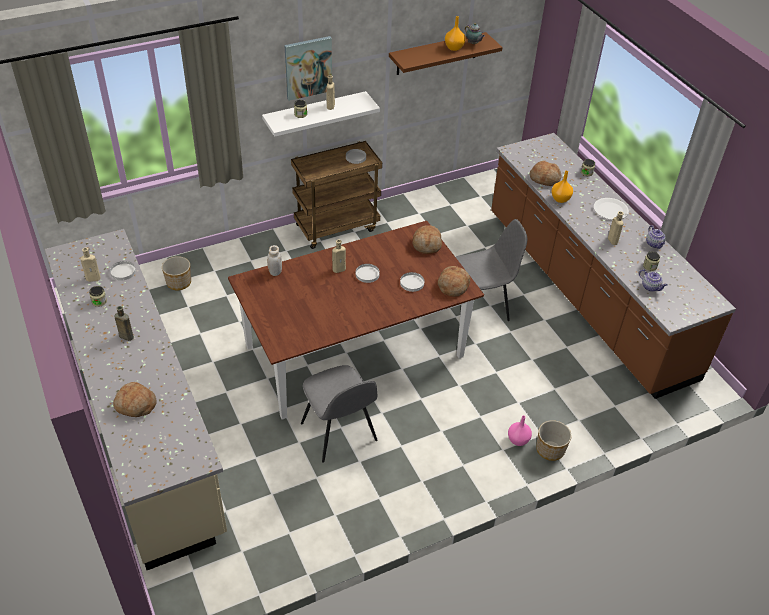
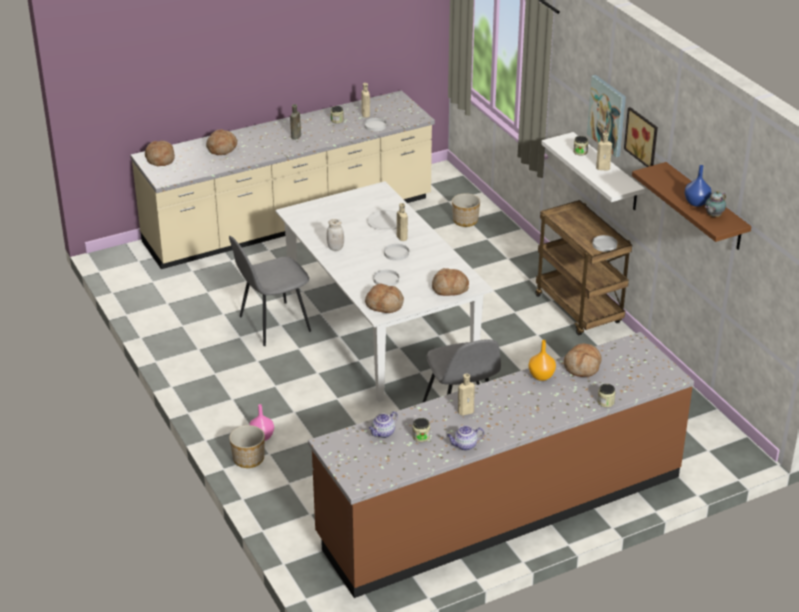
camera: 90 degrees right, 10 degrees down
brown dining table [228,221,484,420] -> white dining table [275,181,493,402]
white jar [267,245,282,276] -> white jar moved to [327,219,344,251]
orange vase [445,16,466,51] -> blue vase [685,165,711,207]
white plate [594,198,629,220] -> white plate moved to [367,210,397,230]
none -> bread [145,141,175,166]
none -> picture [624,107,658,167]

